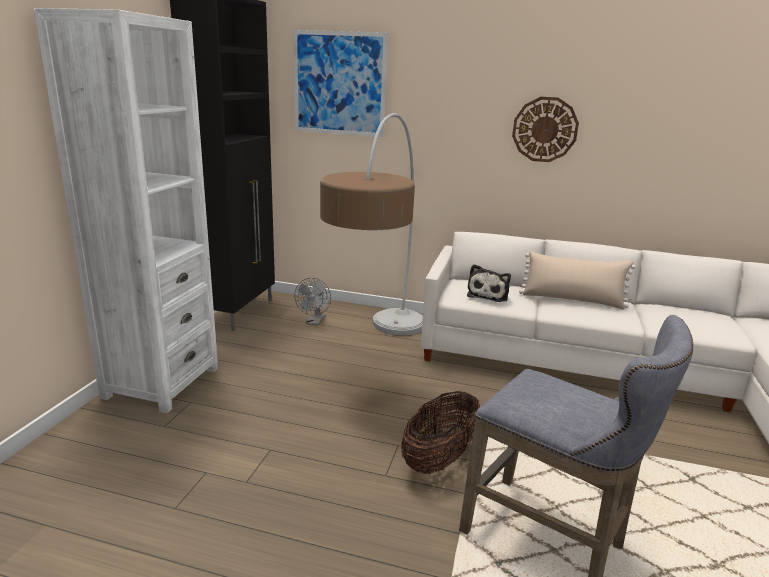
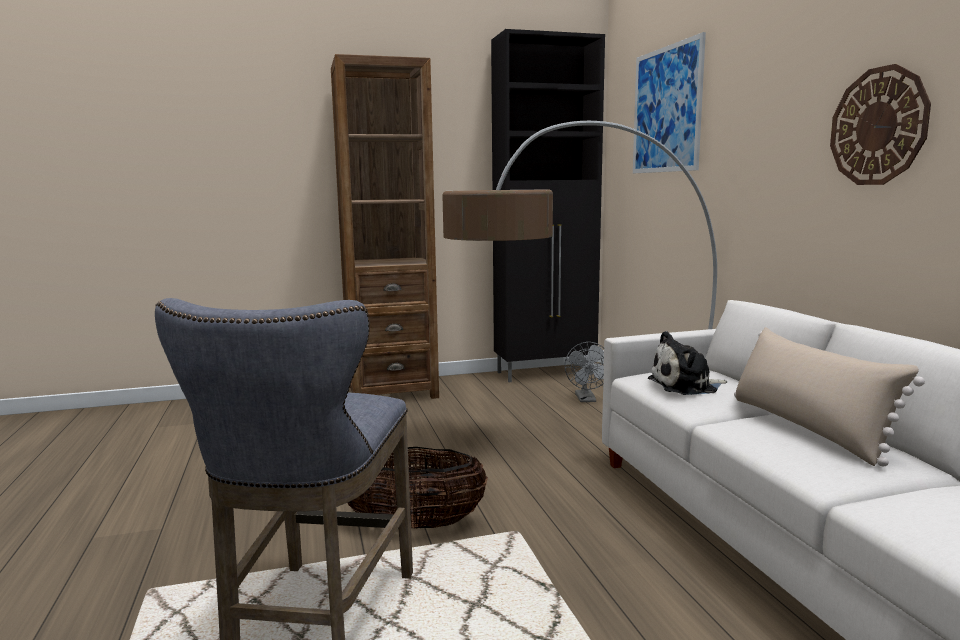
camera: 60 degrees right, 10 degrees down
white bookcase [34,8,218,413] -> brown bookcase [331,54,439,399]
grey fan [294,278,331,326] -> grey fan turned 75 degrees counterclockwise [565,342,604,402]

